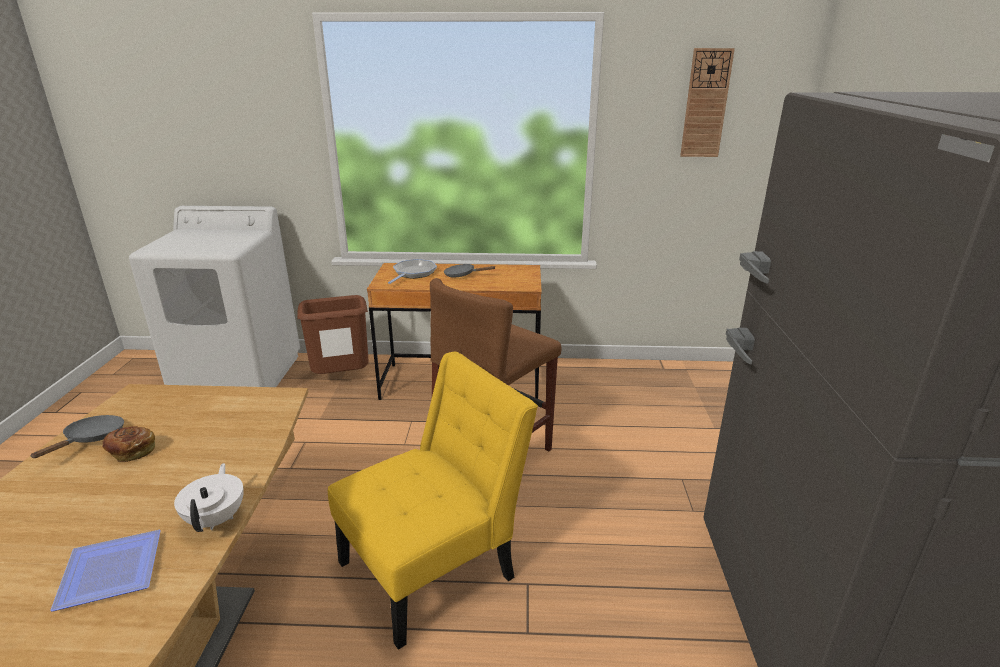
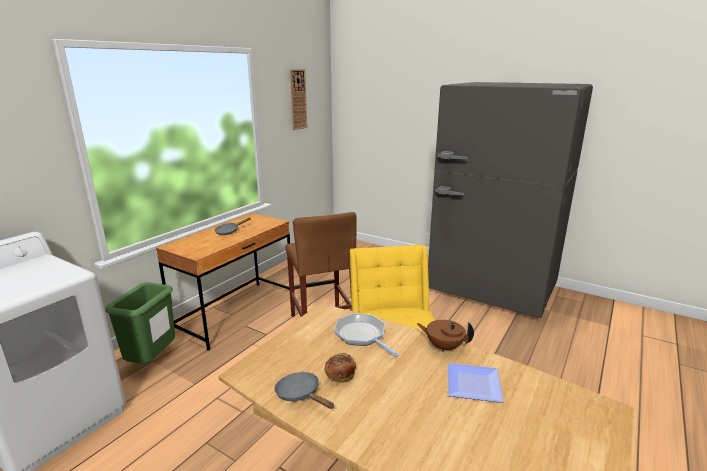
camera: 60 degrees left, 5 degrees down
white teapot [174,463,244,532] -> brown teapot [417,320,474,352]
brown trash can [297,295,369,374] -> green trash can [105,282,175,363]
frying pan [388,259,437,284] -> frying pan moved to [334,313,399,357]

